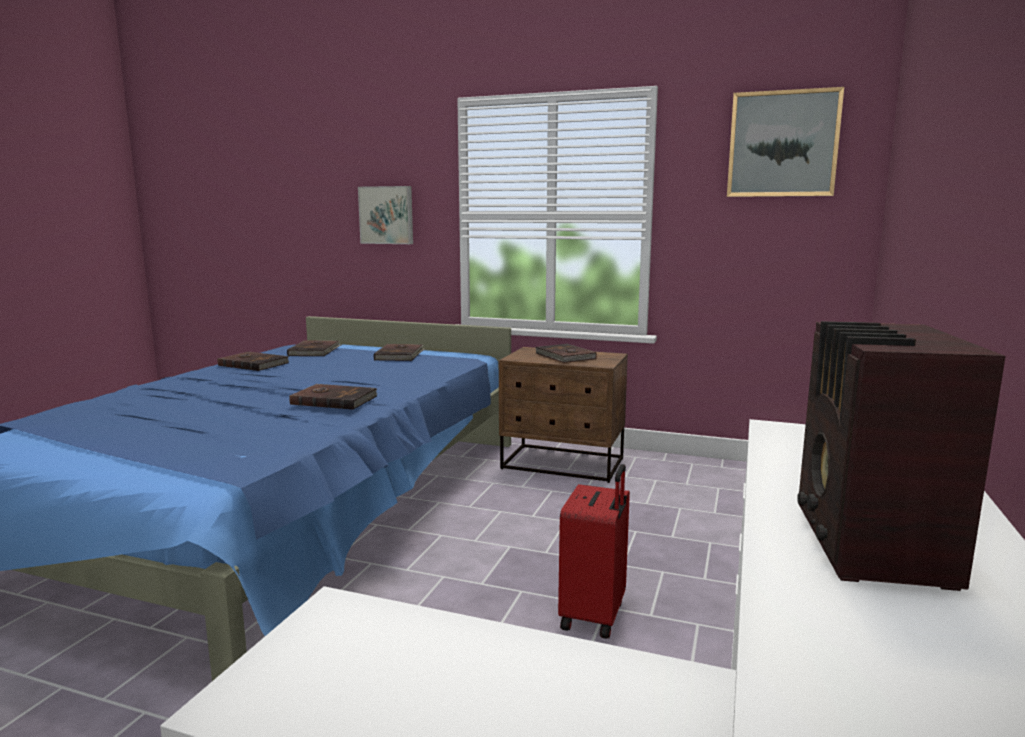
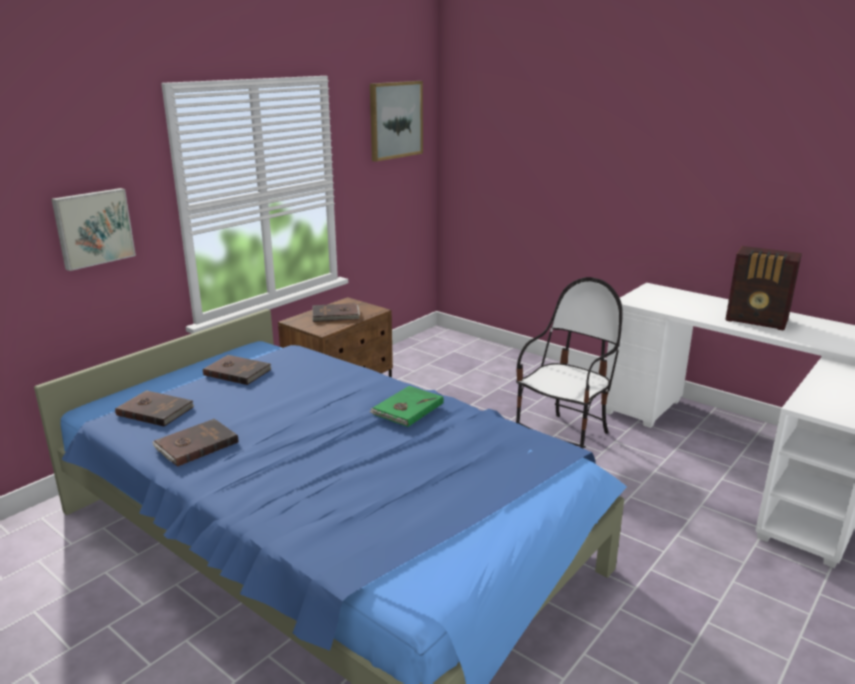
camera: 70 degrees left, 10 degrees up
brown book [289,384,377,410] -> green book [369,386,444,427]
red suitcase [558,464,630,639] -> chair [516,277,623,448]

